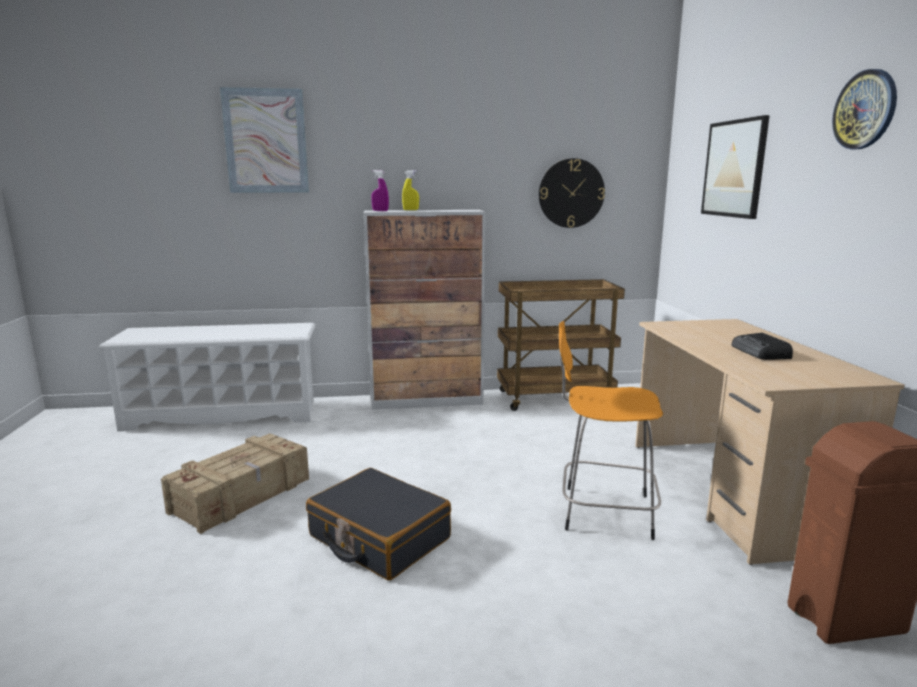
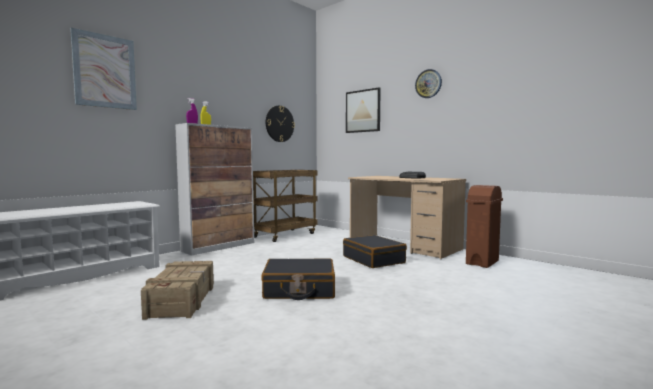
camera: 40 degrees left, 10 degrees down
orange stool [559,321,663,540] -> black suitcase [343,235,407,268]

